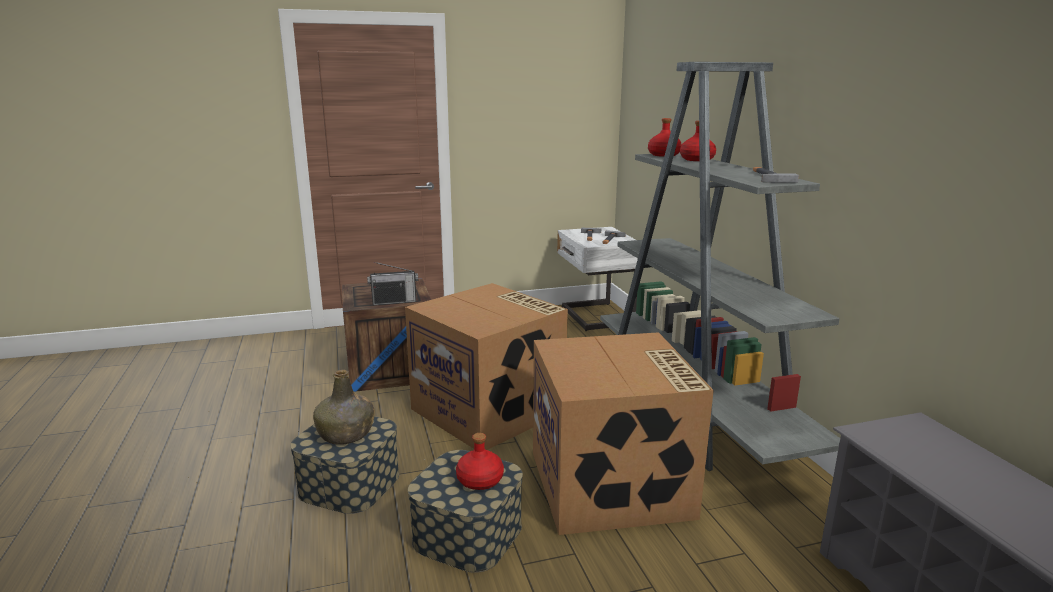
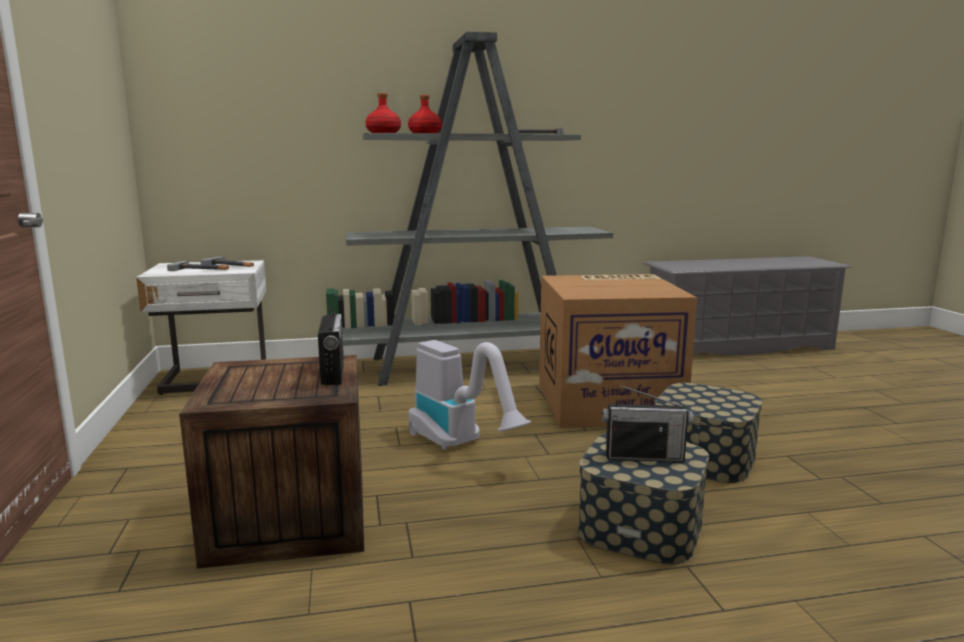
camera: 85 degrees left, 5 degrees down
green bottle [313,370,375,445] -> radio [602,385,694,462]
cardboard box [405,283,568,450] -> vacuum cleaner [409,340,531,450]
red bottle [456,433,504,490] -> none

